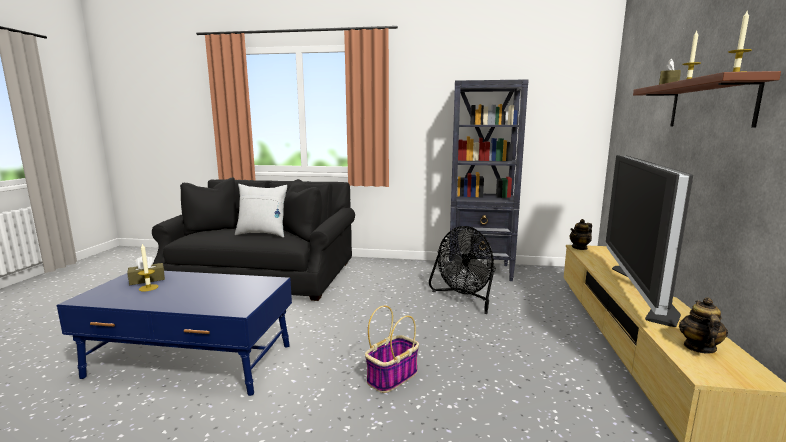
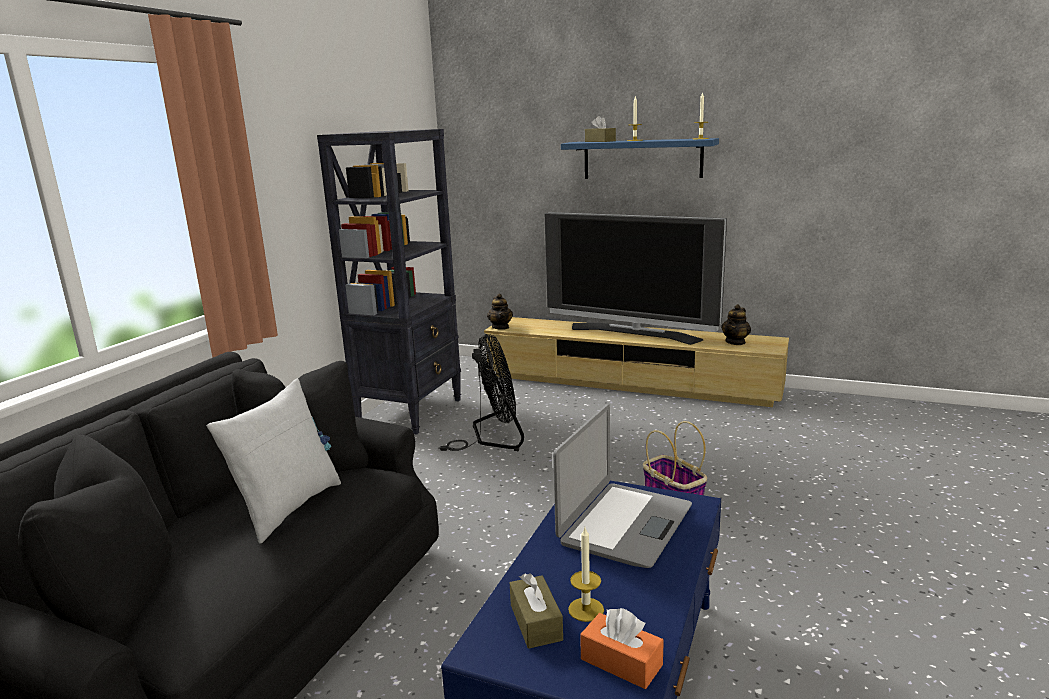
camera: 75 degrees left, 5 degrees up
black fan [429,226,496,314] -> black fan turned 75 degrees counterclockwise [438,334,524,451]
brown shelf [633,71,781,127] -> blue shelf [561,138,719,179]
teapot [679,297,728,354] -> teapot turned 90 degrees counterclockwise [721,304,751,345]
none -> laptop [553,405,692,568]
none -> orange tissue box [580,608,664,689]

